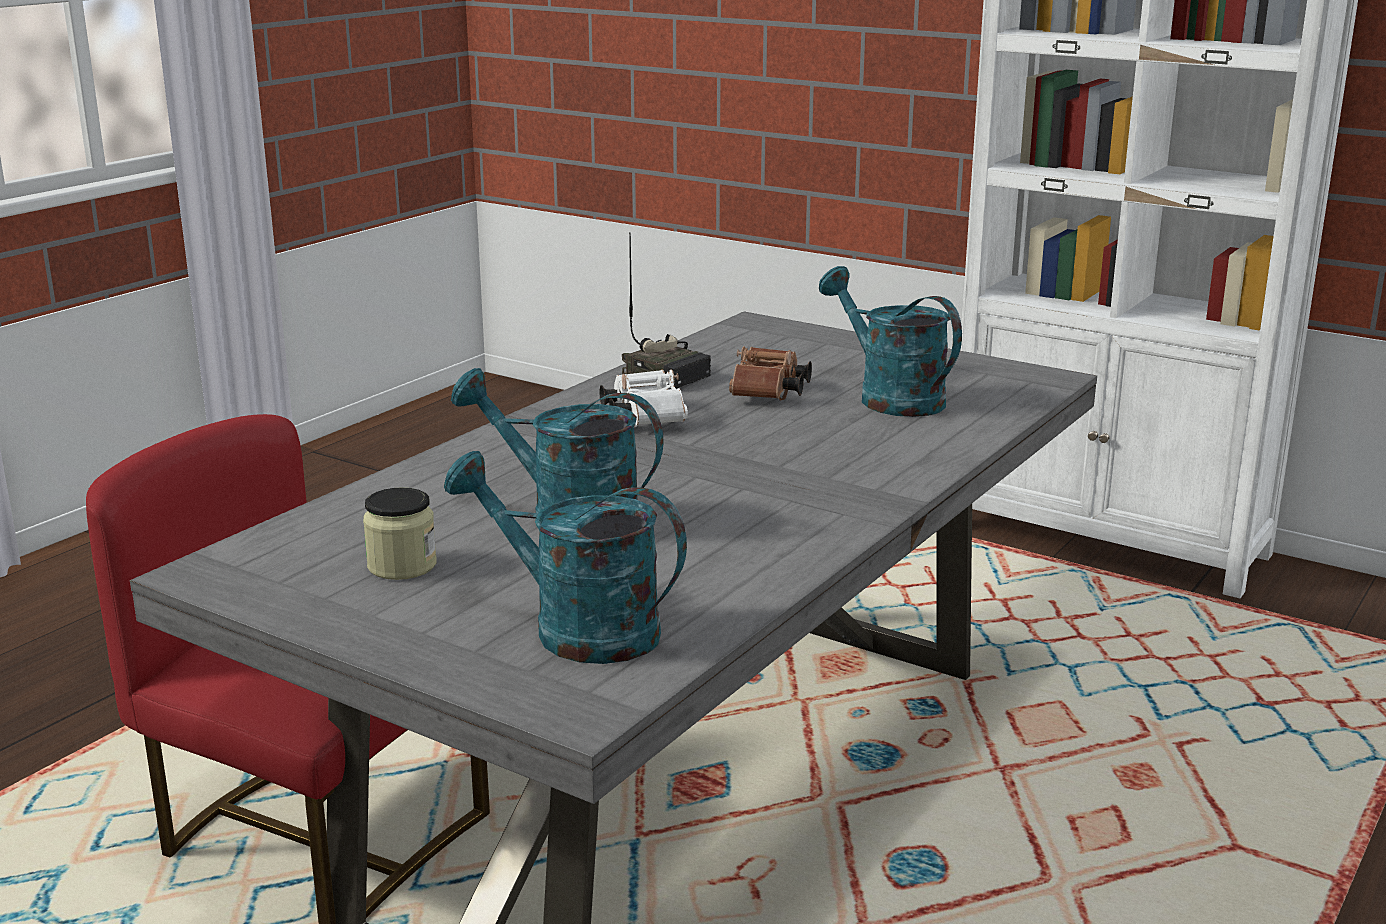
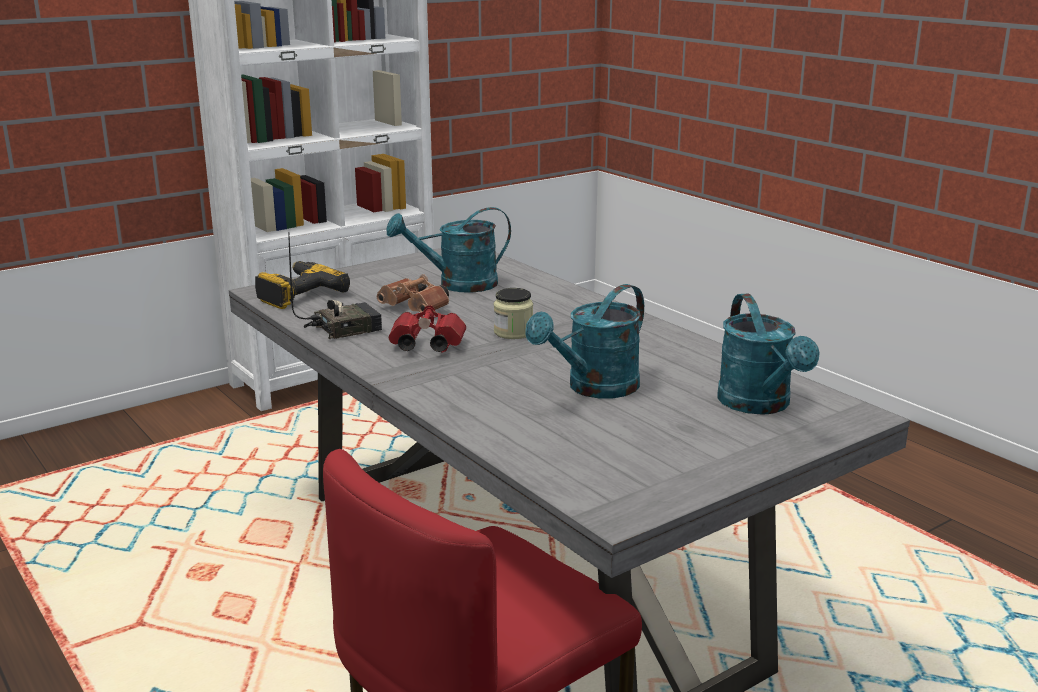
camera: 70 degrees left, 0 degrees up
jar [363,487,437,580] -> jar moved to [494,288,533,339]
turquoise watering can [444,451,687,664] -> turquoise watering can turned 60 degrees counterclockwise [717,293,820,415]
white binoculars [599,369,688,427] -> red binoculars [389,305,466,352]
none -> power drill [255,261,350,309]

